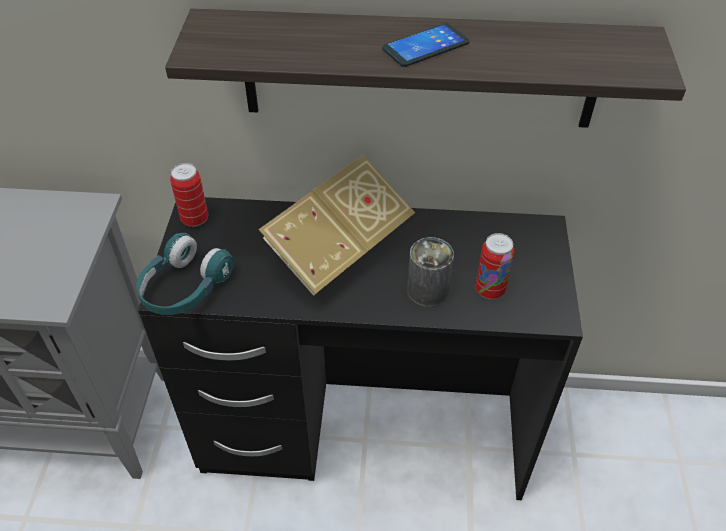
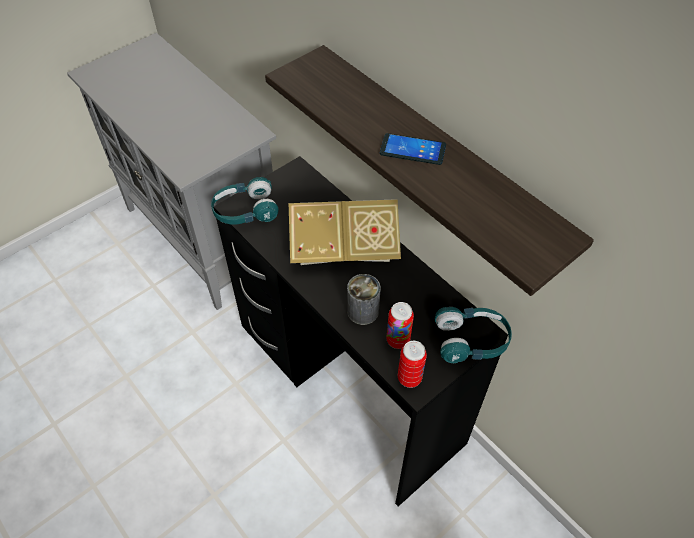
camera: 45 degrees right, 5 degrees up
can [170,163,208,227] -> can moved to [398,341,427,388]
none -> turquoise headphones [434,307,512,363]

